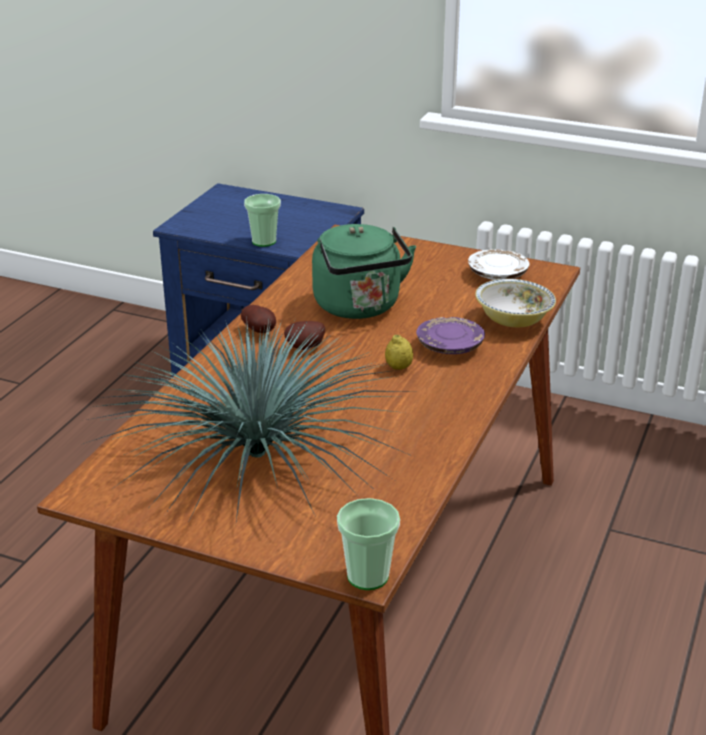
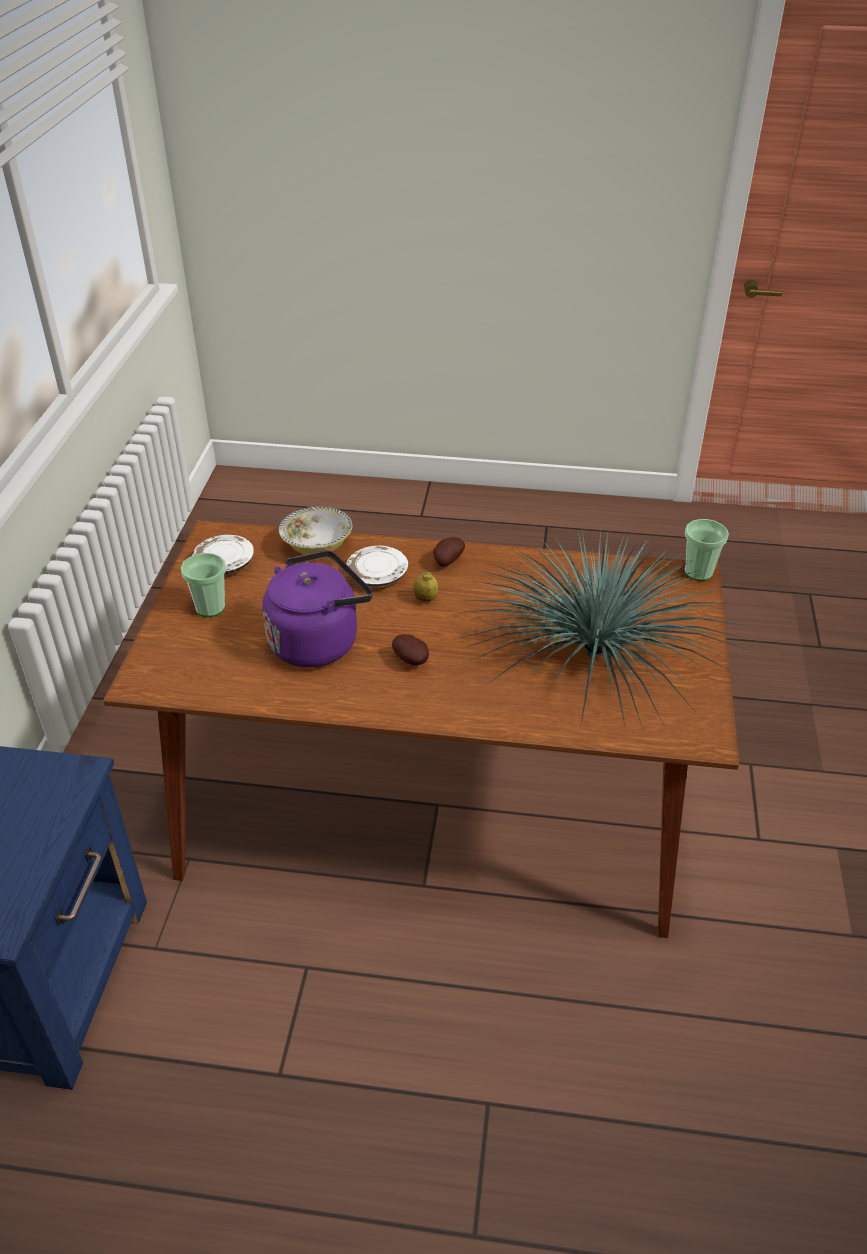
camera: 105 degrees left, 10 degrees up
potato [241,305,276,333] -> potato moved to [433,537,465,567]
cup [244,194,281,247] -> cup moved to [181,553,226,617]
green kettle [312,224,416,319] -> purple kettle [262,550,373,667]
purple plate [416,317,485,354] -> white plate [346,545,408,587]

